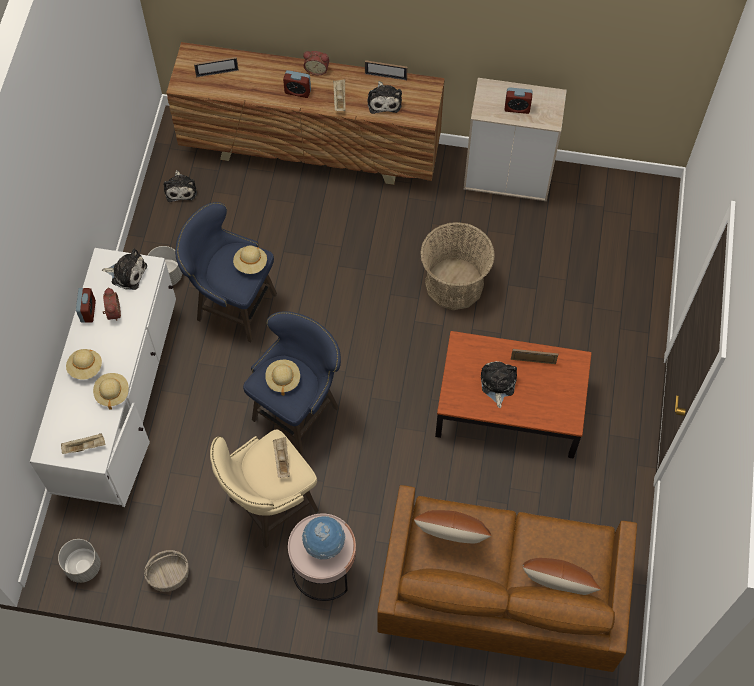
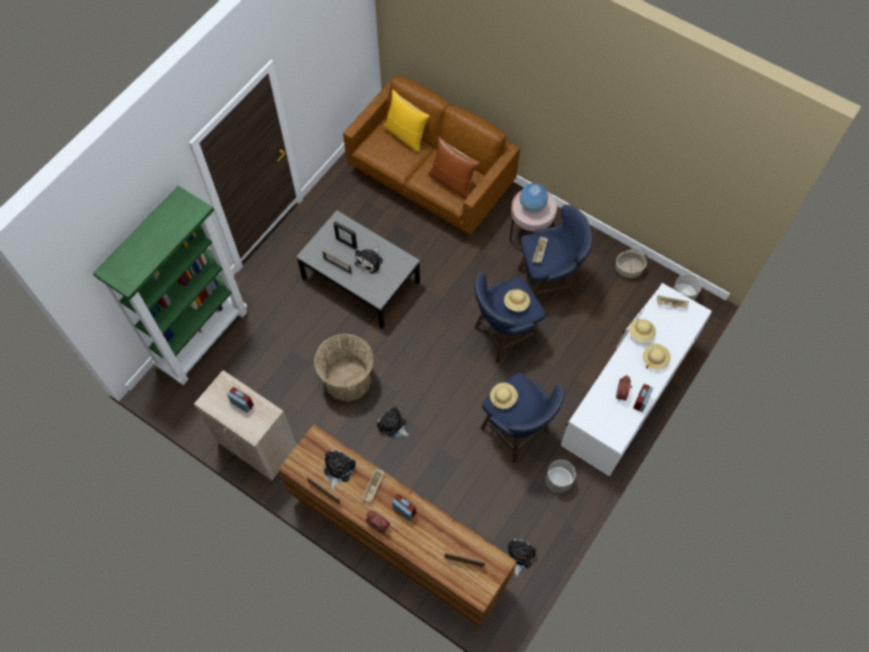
camera: 155 degrees left, 0 degrees up
plush toy [102,249,147,290] -> plush toy moved to [377,406,409,437]
beige stool [210,430,319,548] -> blue stool [518,204,593,299]
brown coffee table [435,331,592,458] -> grey coffee table [296,210,420,329]
brown pillow [523,558,601,595] -> yellow pillow [383,89,429,153]
none -> green bookcase [93,186,248,385]
none -> picture frame [333,221,357,250]

